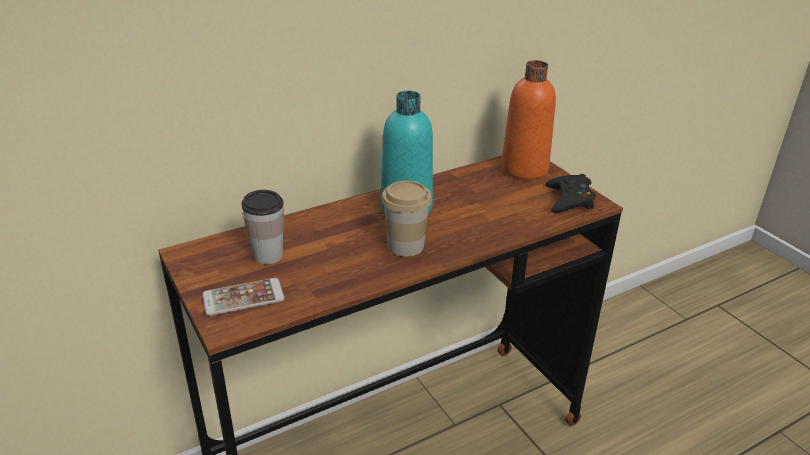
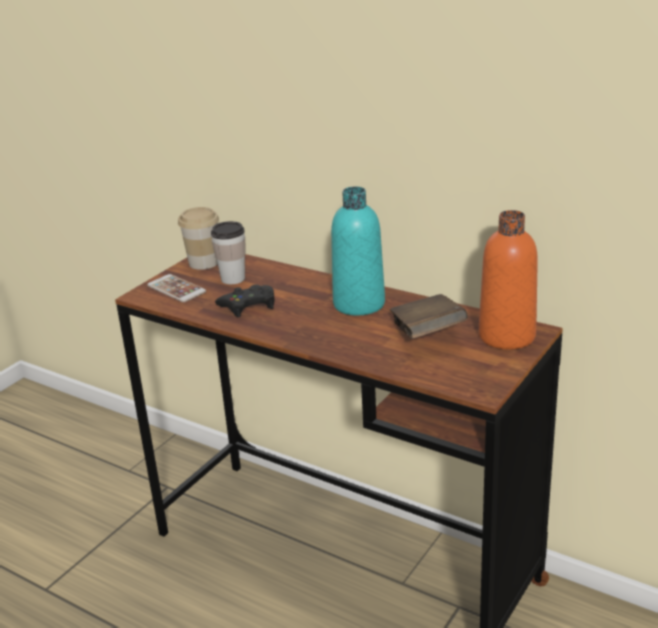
camera: 65 degrees right, 5 degrees down
cup [381,180,432,257] -> cup moved to [178,207,219,270]
black game controller [545,174,596,213] -> black game controller moved to [215,285,275,317]
none -> brown book [390,294,468,339]

